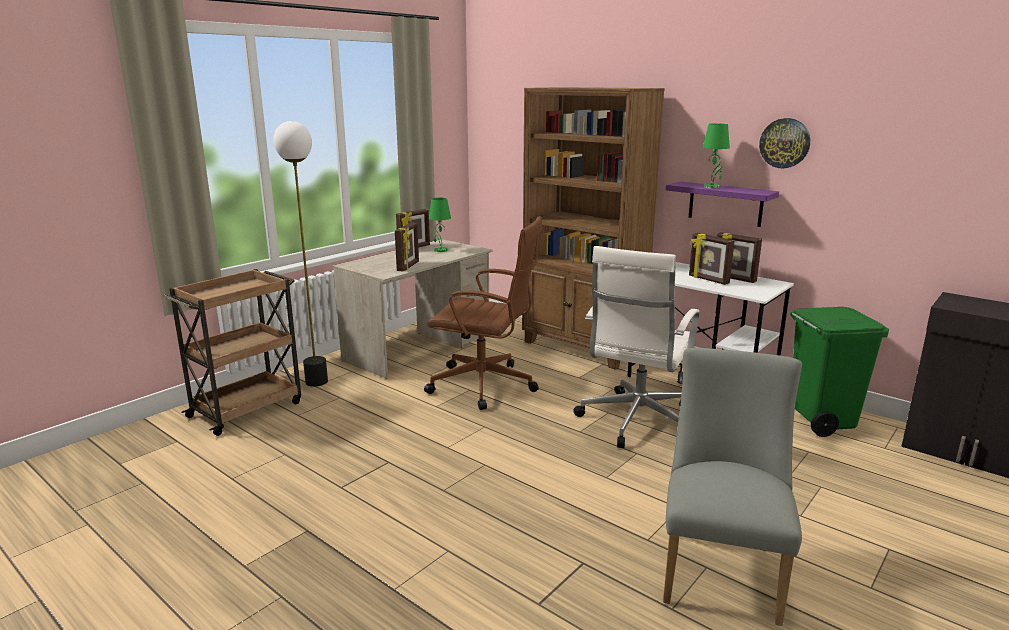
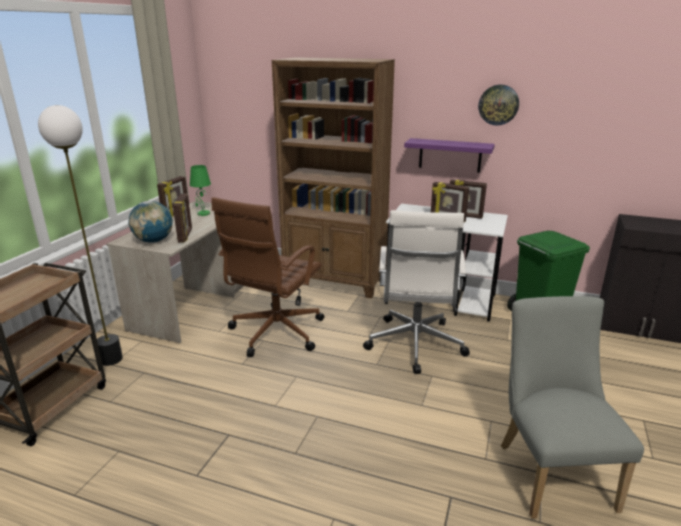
camera: 20 degrees left, 5 degrees up
brown office chair [424,216,543,410] -> brown office chair turned 120 degrees clockwise [211,197,325,357]
green table lamp [702,124,730,189] -> none
none -> globe [128,201,173,243]

